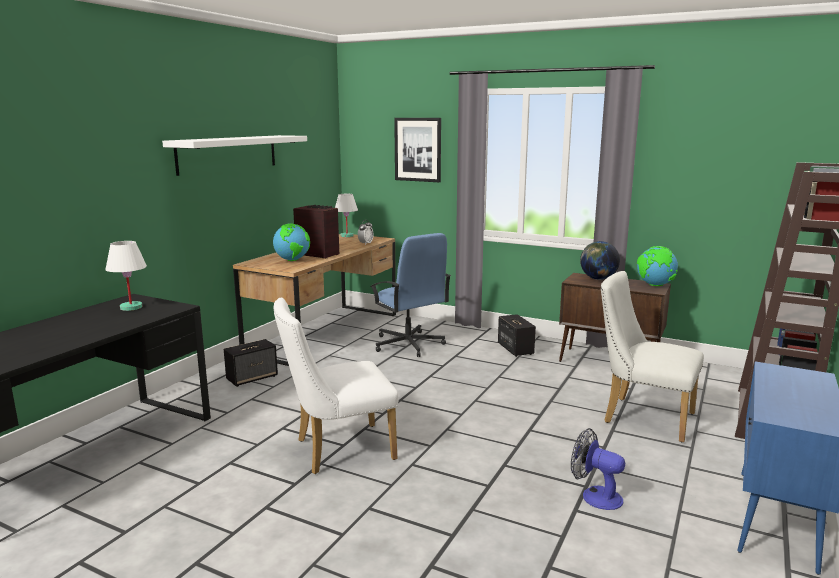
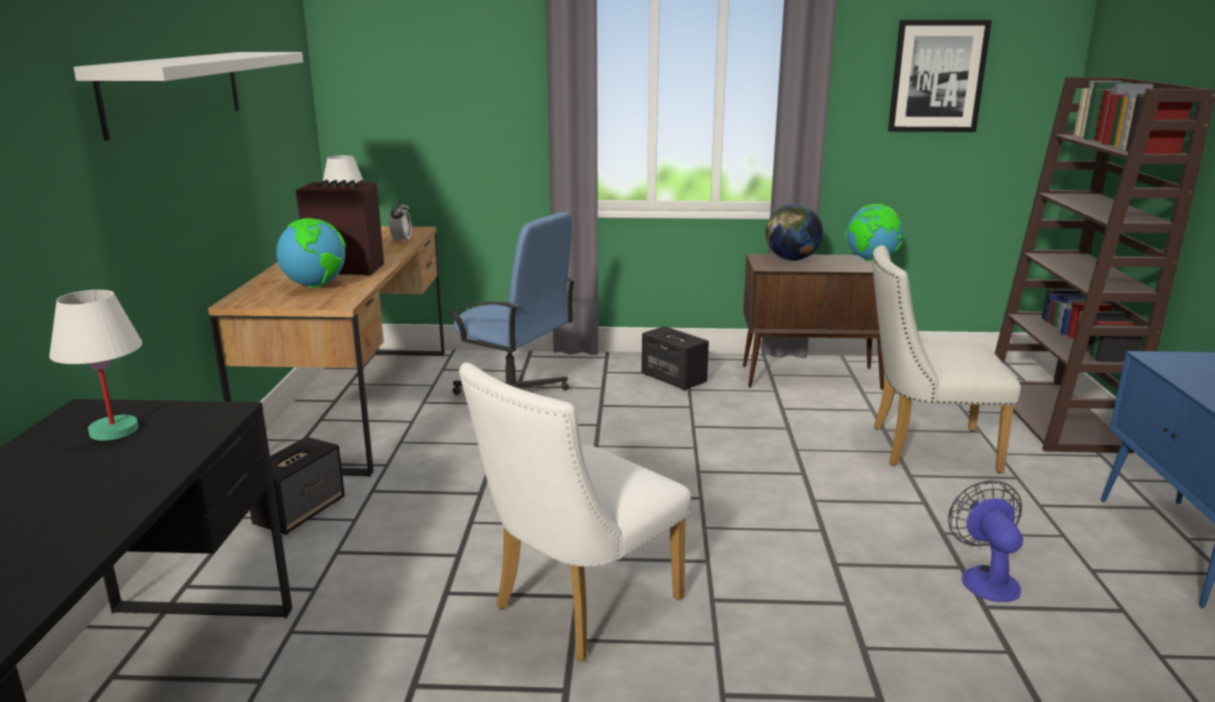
camera: 25 degrees left, 5 degrees up
picture [394,118,441,182] -> picture moved to [888,20,992,132]
fan [571,428,625,510] -> fan turned 75 degrees clockwise [948,480,1023,602]

